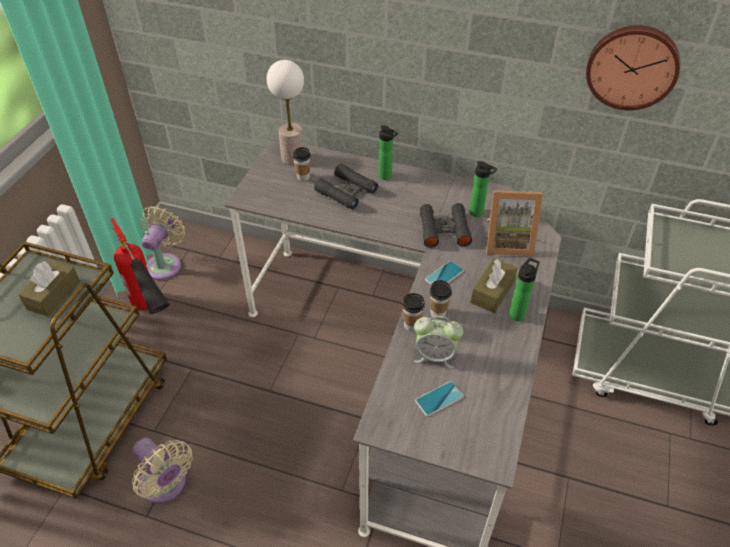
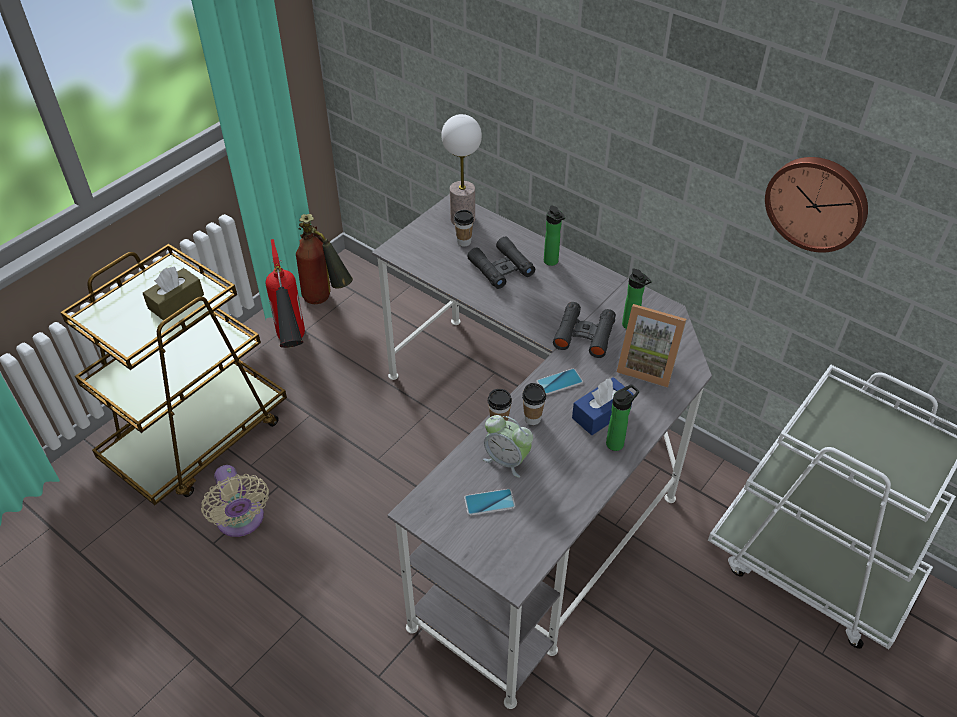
camera: 20 degrees right, 0 degrees up
beige fan [141,206,185,280] -> fire extinguisher [296,214,353,304]
brown tissue box [470,258,517,313] -> blue tissue box [572,377,634,435]

